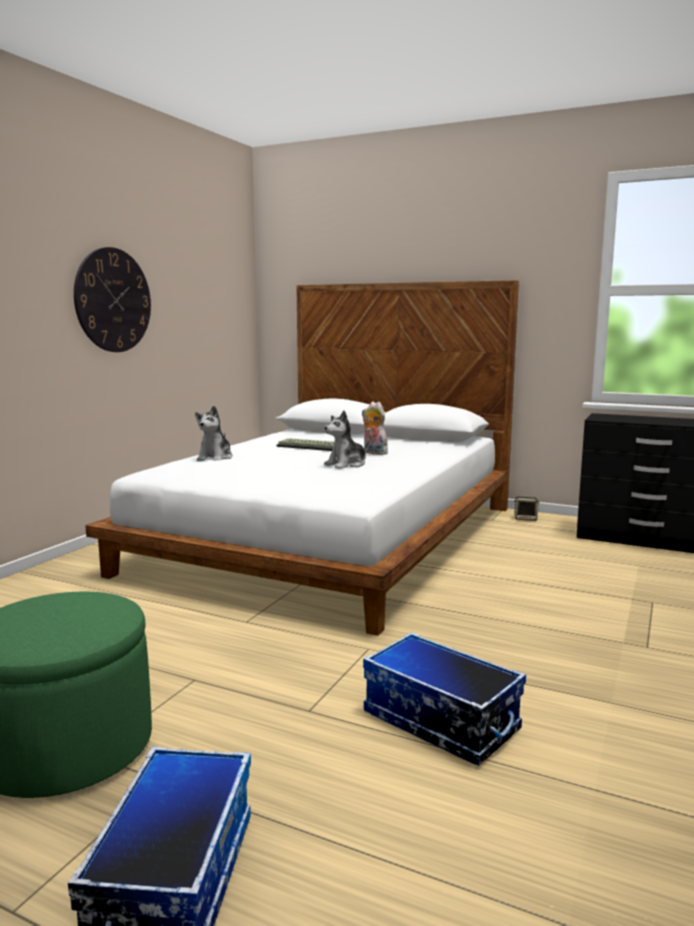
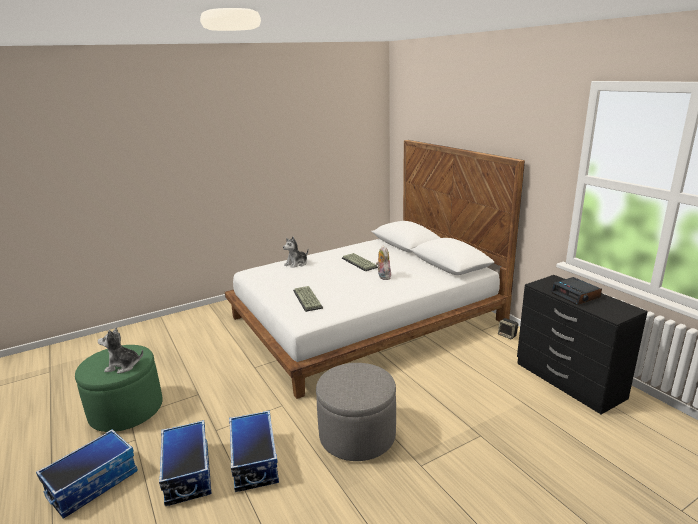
camera: 35 degrees right, 10 degrees up
wall clock [74,247,151,352] -> none
plush toy [324,410,369,469] -> plush toy moved to [98,327,143,374]
none -> storage box [159,420,212,506]
none -> keyboard [293,286,323,312]
none -> grey ottoman [316,363,396,461]
none -> alarm clock [551,277,602,305]

